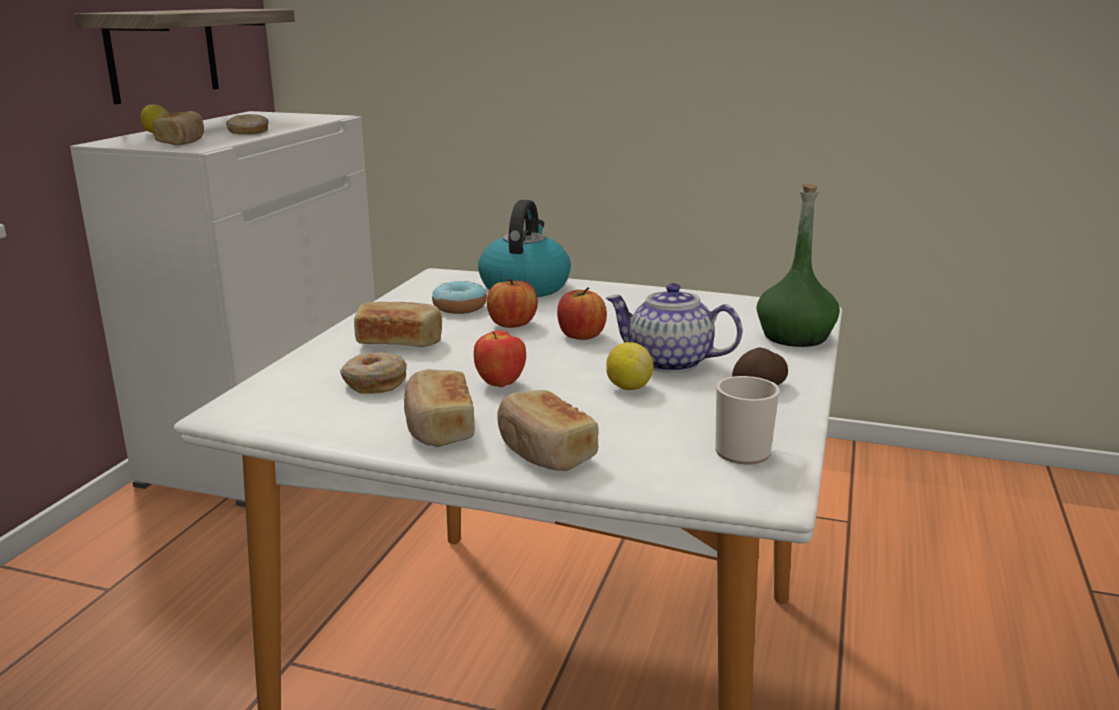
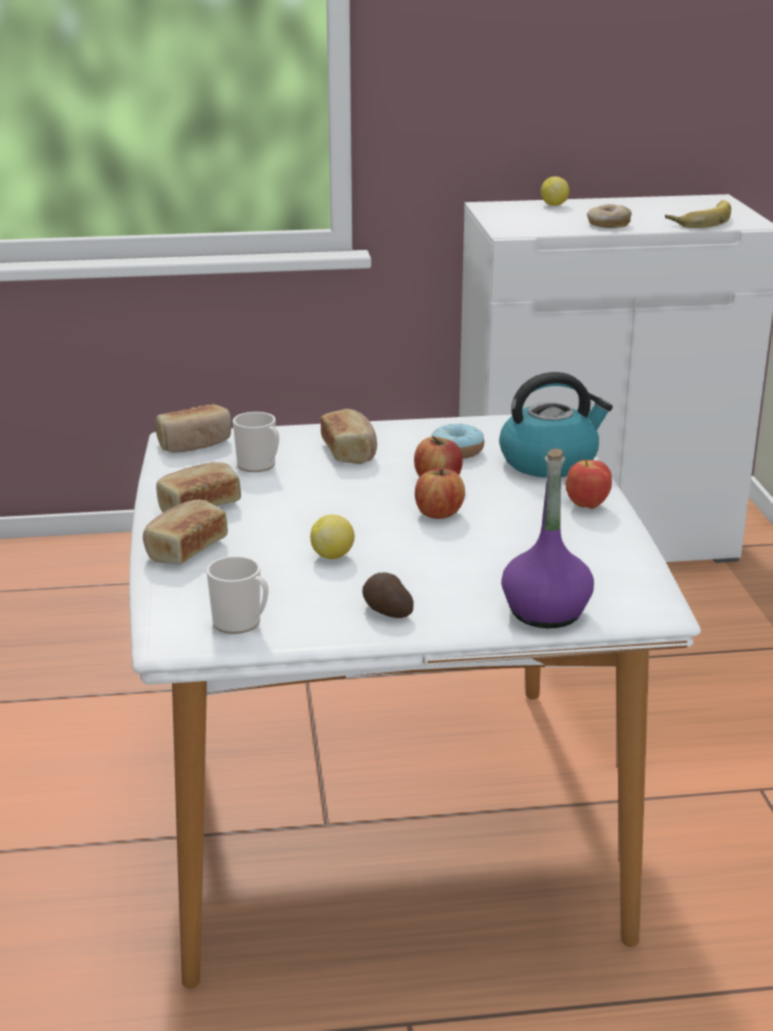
camera: 65 degrees right, 5 degrees up
shelf [74,9,295,104] -> none
bread [153,111,204,145] -> bread moved to [156,404,231,452]
donut [340,352,407,394] -> mug [233,412,279,472]
apple [474,330,526,387] -> apple moved to [565,459,612,509]
teapot [606,283,743,373] -> none
green bottle [757,183,840,347] -> purple bottle [501,448,594,628]
none -> banana [665,200,731,228]

